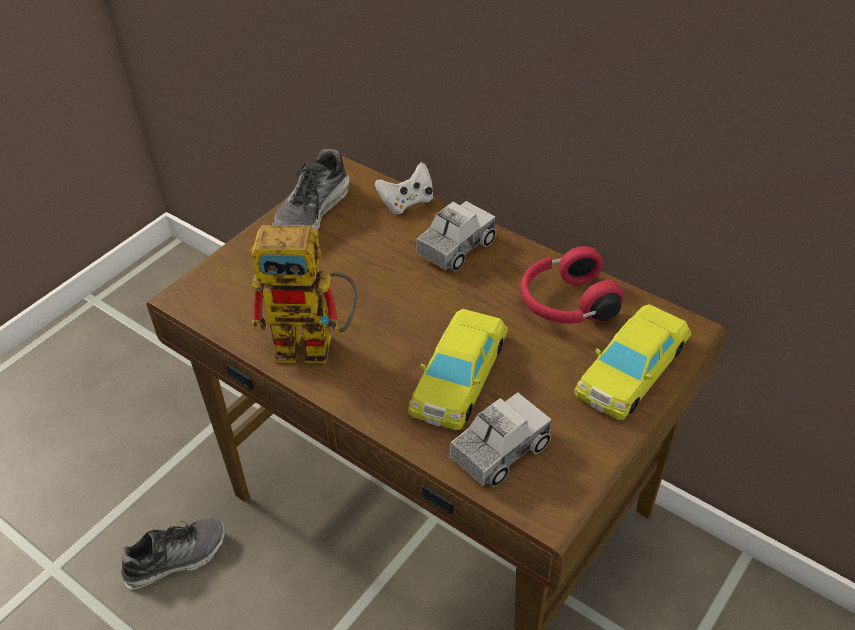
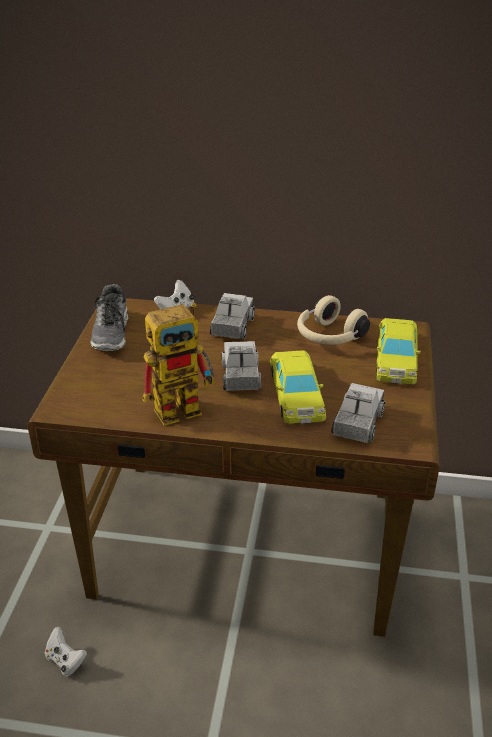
camera: 30 degrees left, 10 degrees down
shoe [121,517,225,590] -> white game controller [45,627,87,676]
red headphones [520,246,624,324] -> beige headphones [297,295,370,345]
none -> toy truck [222,341,261,391]

